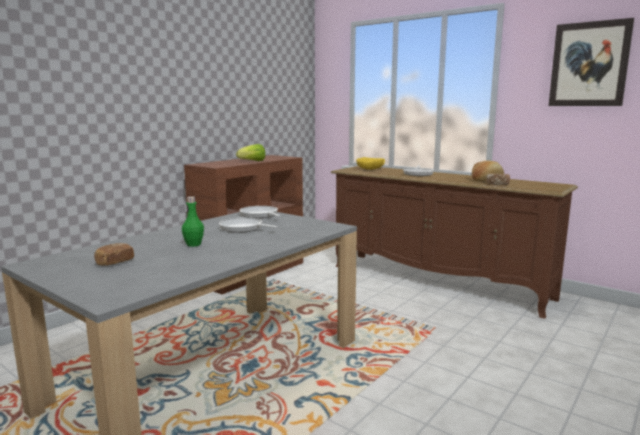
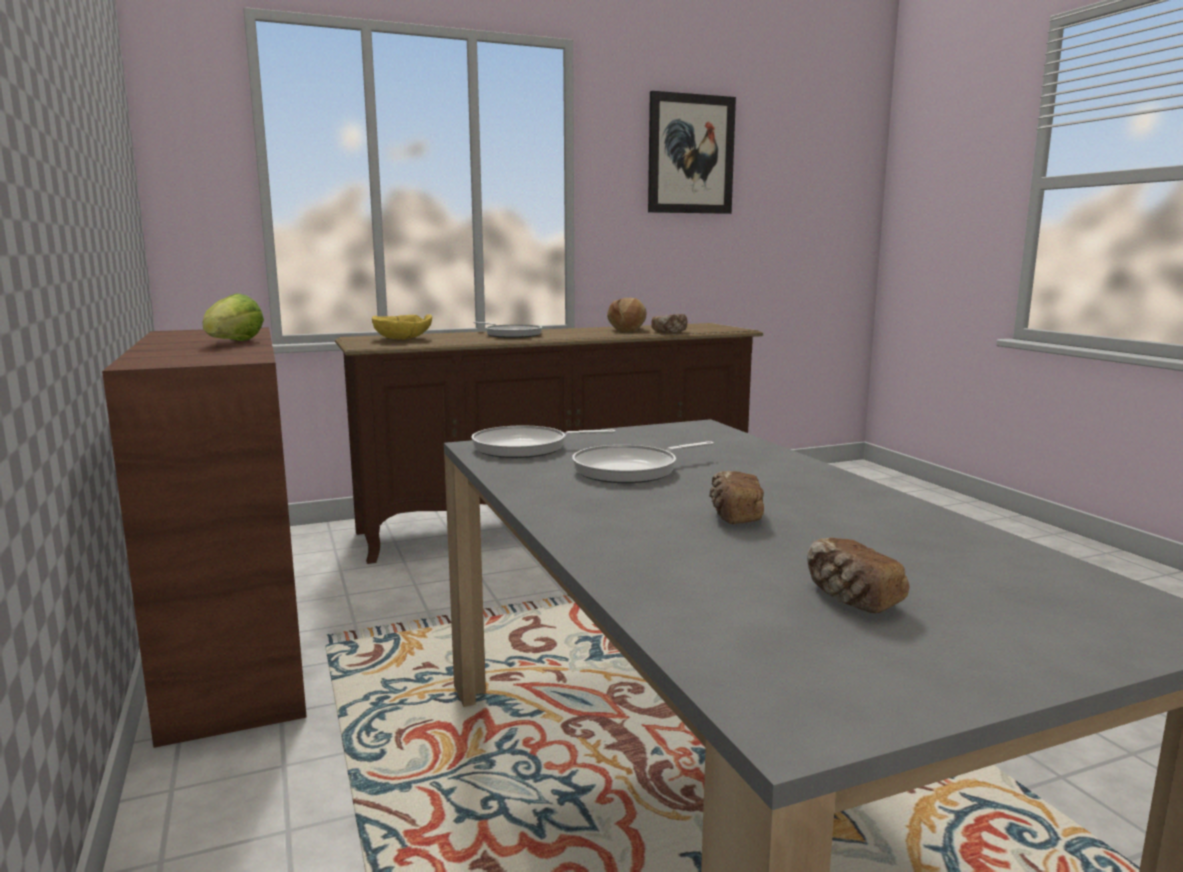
camera: 60 degrees left, 0 degrees up
green bottle [182,196,204,247] -> bread [709,471,764,524]

